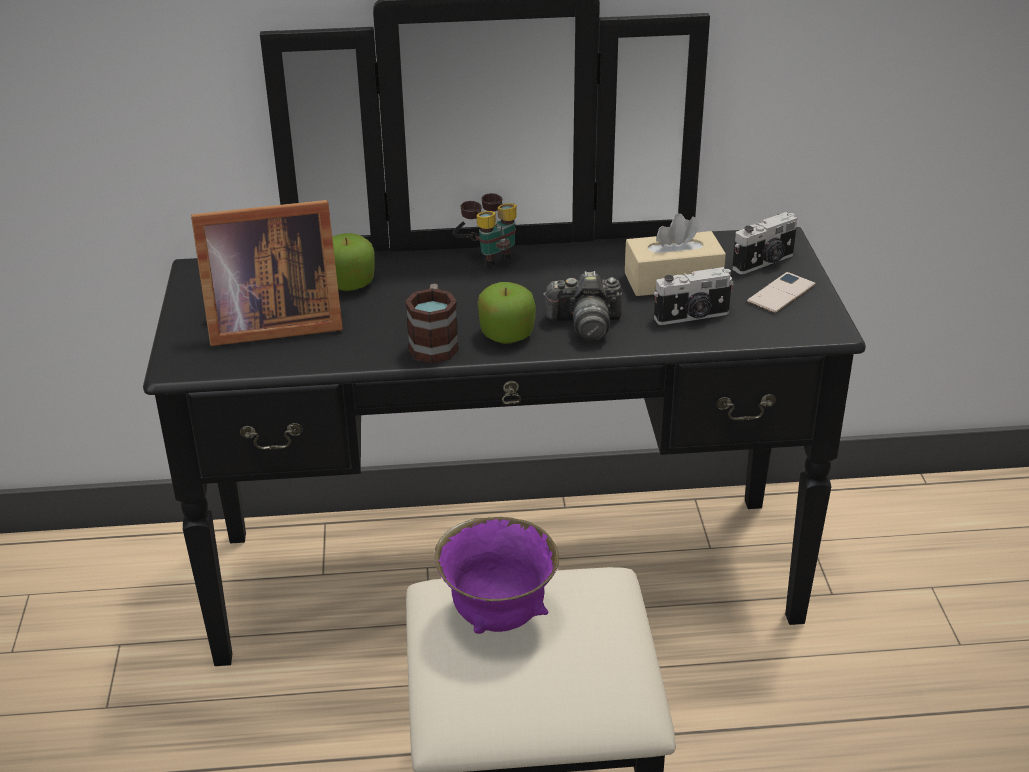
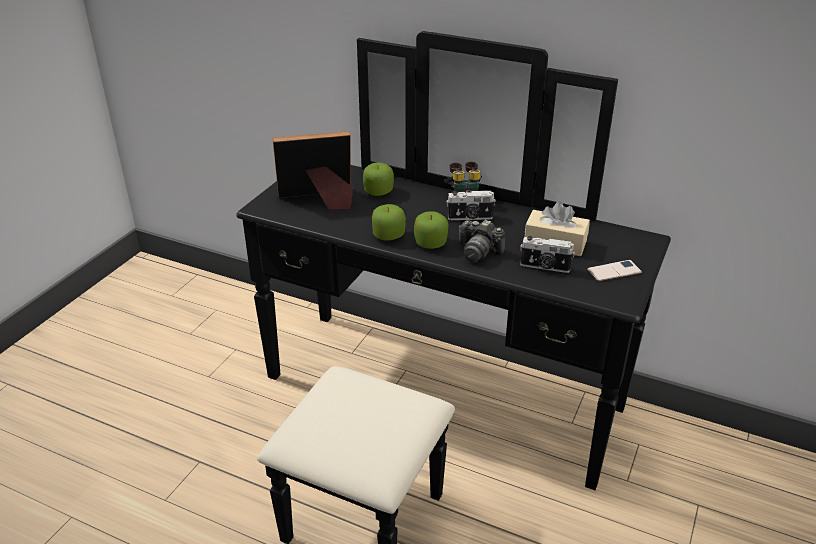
camera: 30 degrees right, 0 degrees up
picture frame [191,200,343,346] -> picture frame turned 150 degrees clockwise [273,131,353,210]
mug [405,283,459,364] -> apple [372,204,406,241]
purple bowl [435,517,559,634] -> none
camera [732,212,797,274] -> camera moved to [446,191,496,220]

